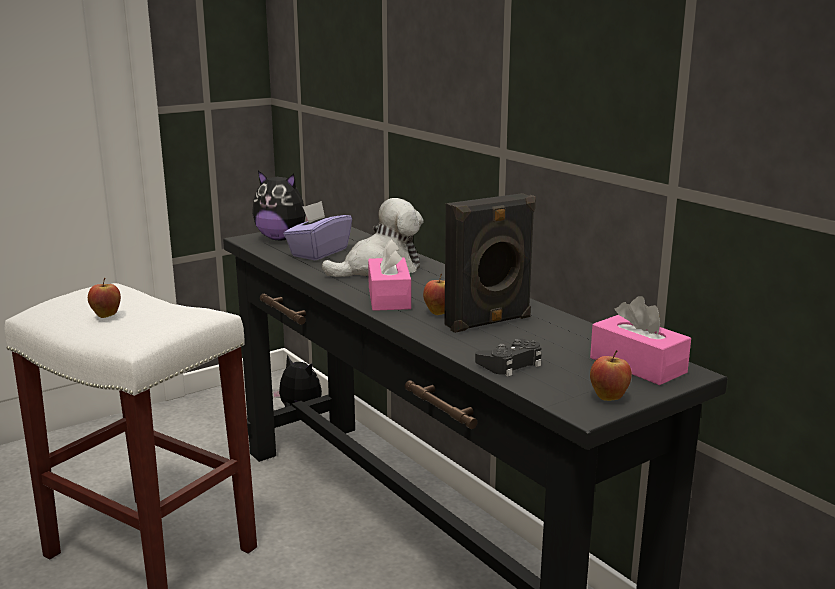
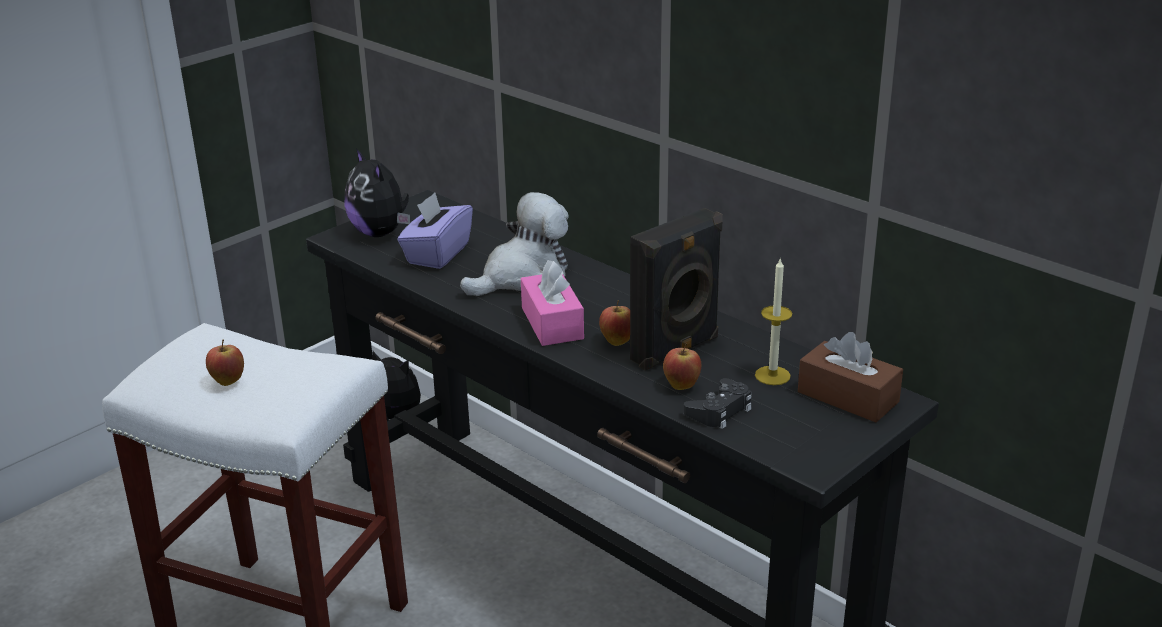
camera: 10 degrees left, 10 degrees up
plush toy [252,171,308,240] -> plush toy turned 45 degrees clockwise [344,148,410,237]
pink tissue box [590,296,691,385] -> brown tissue box [798,332,903,422]
apple [590,350,632,401] -> apple moved to [663,343,701,390]
none -> candle [755,257,792,385]

